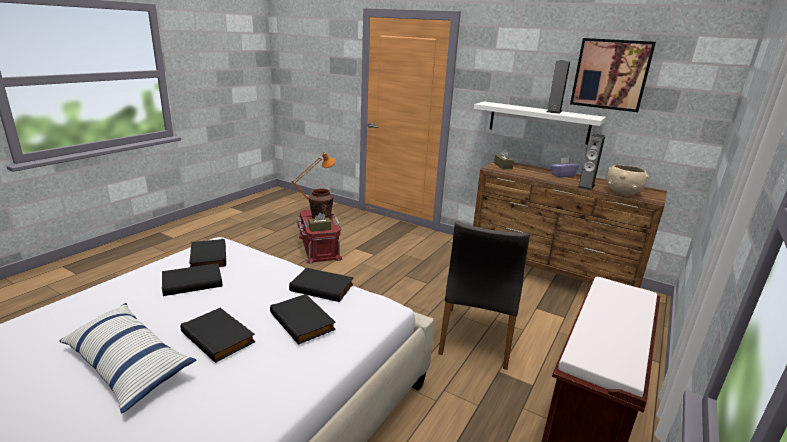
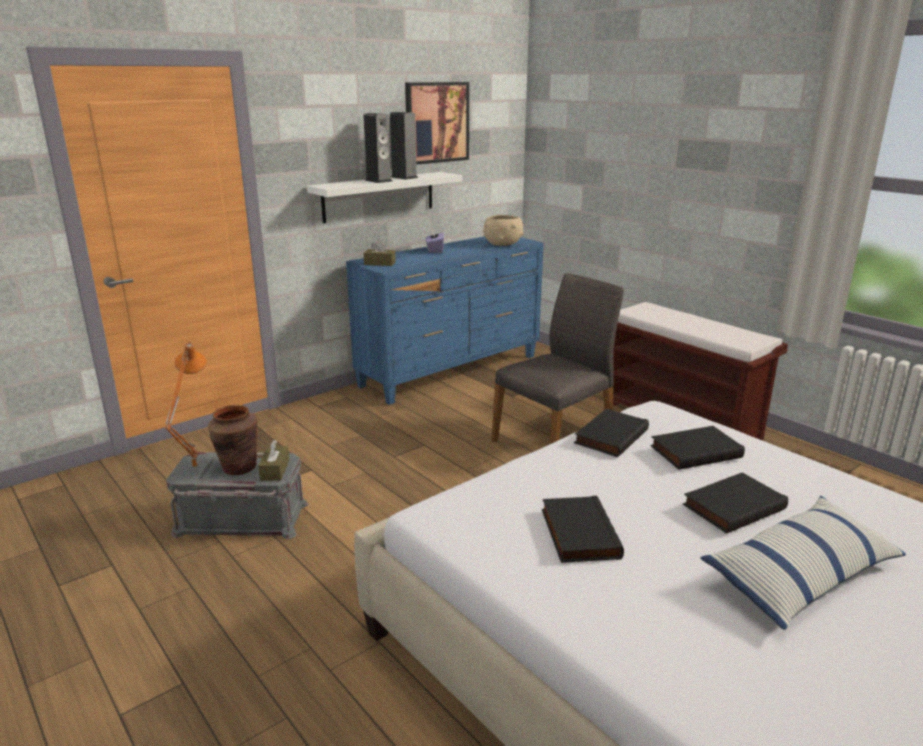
camera: 70 degrees left, 0 degrees up
black book [189,239,226,267] -> none
red storage box [297,210,342,264] -> grey storage box [166,452,309,540]
grey chair [438,222,530,370] -> grey chair turned 75 degrees counterclockwise [491,273,624,444]
brown dresser [473,162,667,288] -> blue dresser [346,237,544,405]
speaker [577,134,605,191] -> speaker moved to [364,113,393,183]

